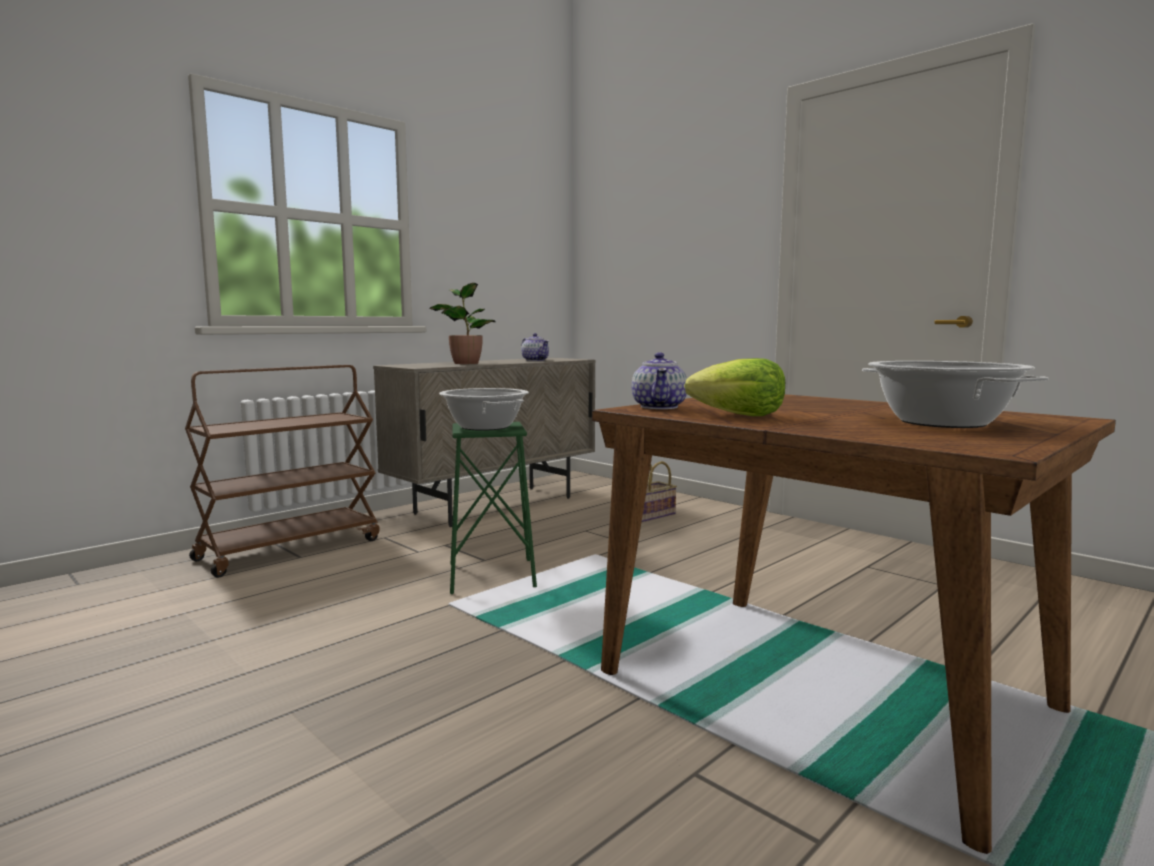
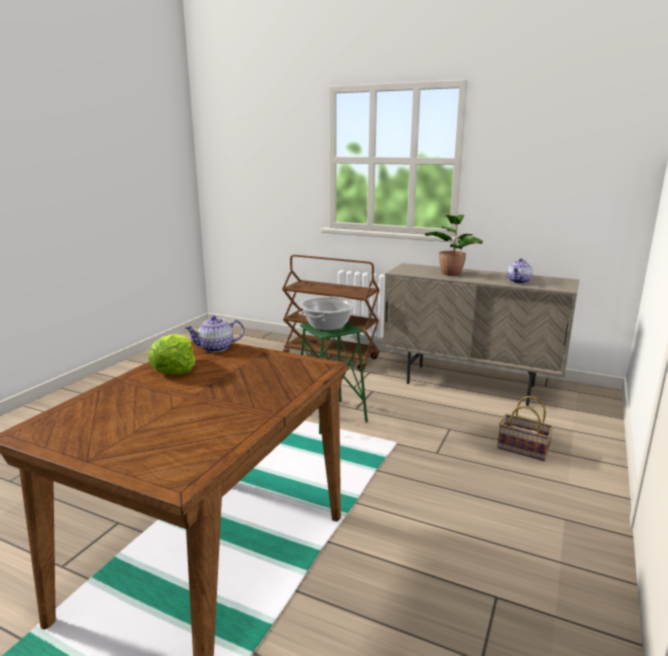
camera: 70 degrees right, 10 degrees up
cooking pot [862,361,1049,428] -> none

